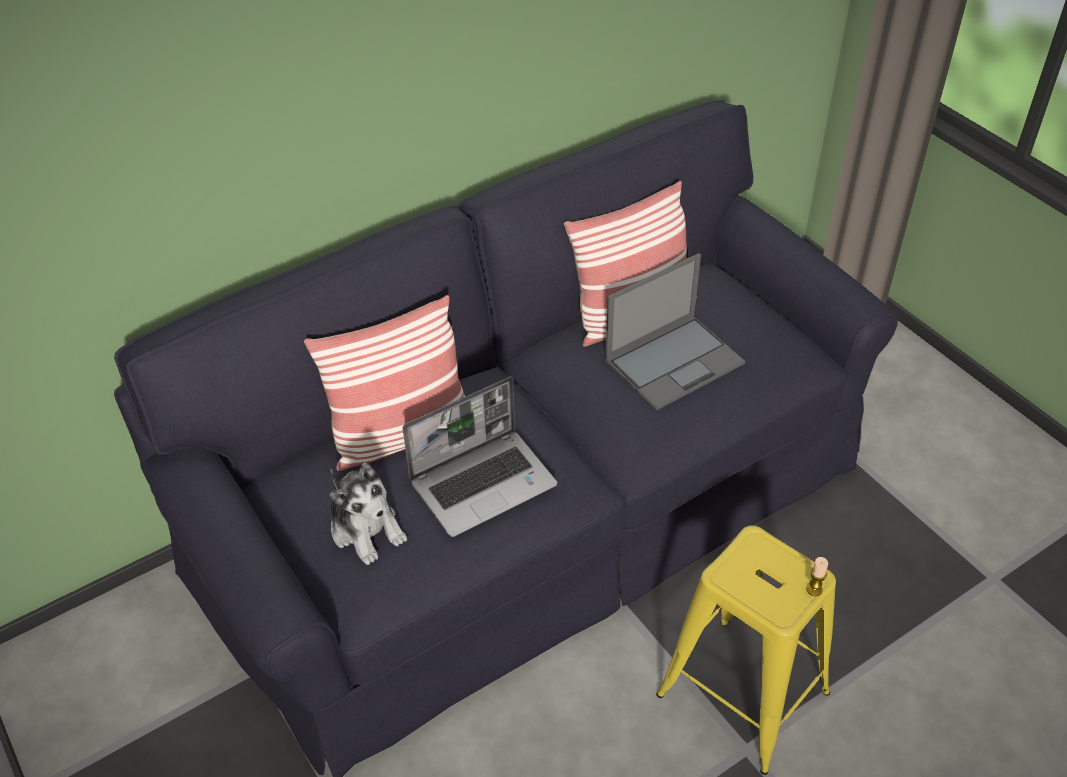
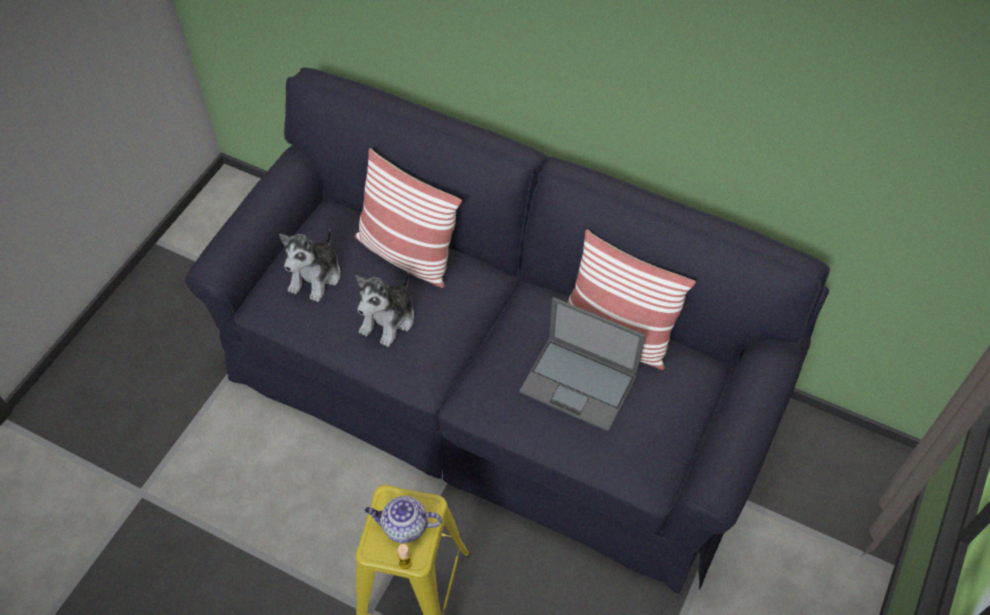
camera: 60 degrees right, 10 degrees up
laptop [402,377,557,537] -> plush toy [355,272,414,347]
none -> teapot [365,496,442,543]

